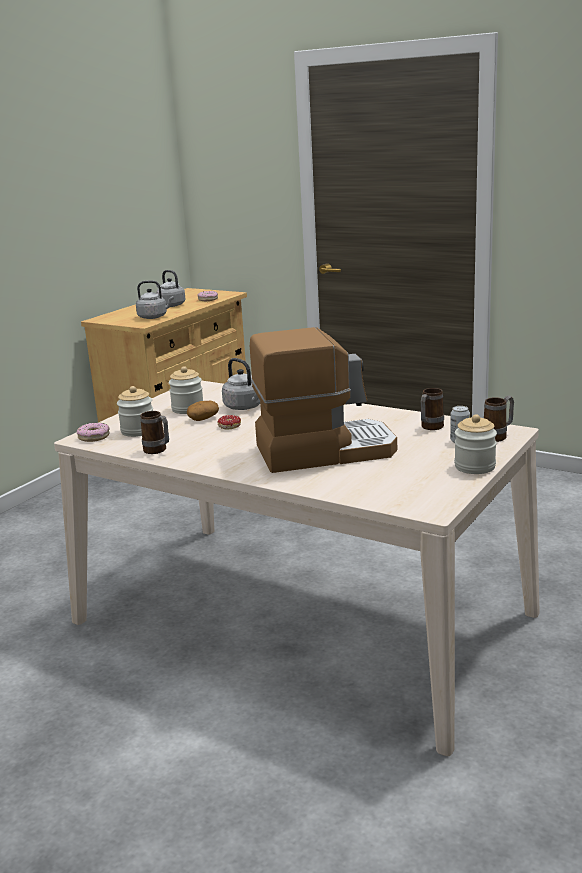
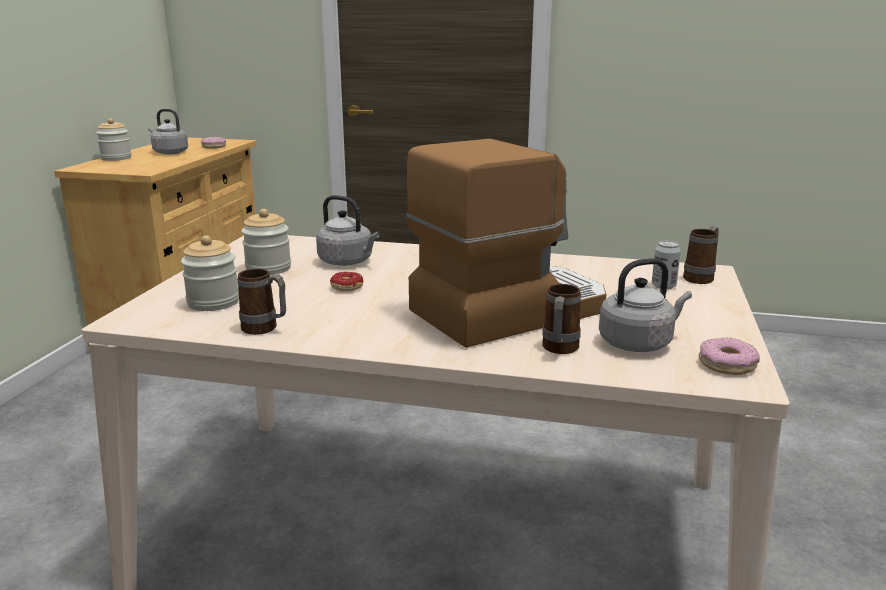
camera: 20 degrees left, 0 degrees up
donut [77,423,110,442] -> donut moved to [699,338,760,375]
grey kettle [136,281,174,319] -> grey kettle moved to [599,258,692,352]
potato [187,401,219,421] -> none
mug [421,388,444,430] -> mug moved to [542,284,581,354]
jar [454,415,497,474] -> jar moved to [96,118,131,161]

